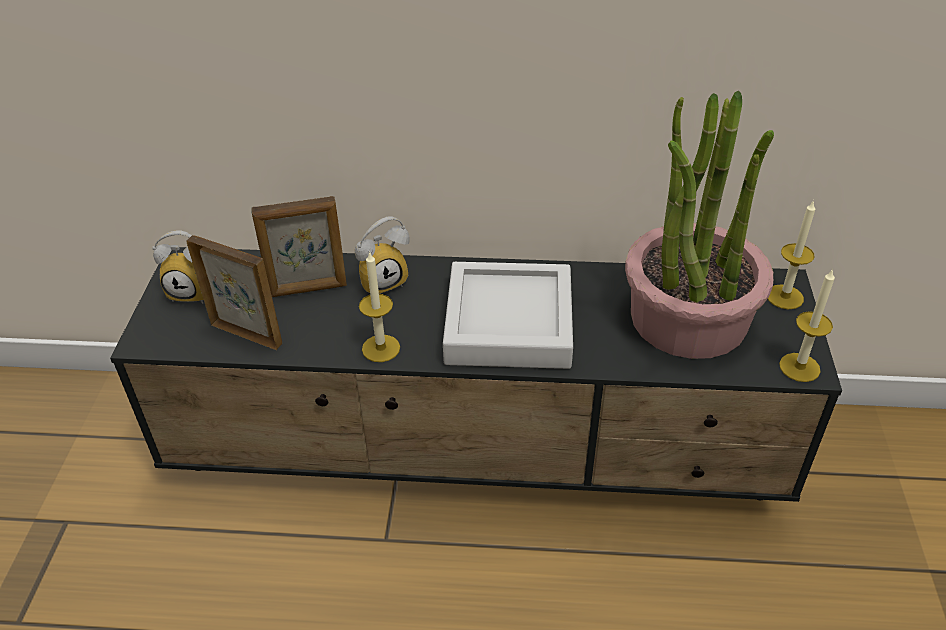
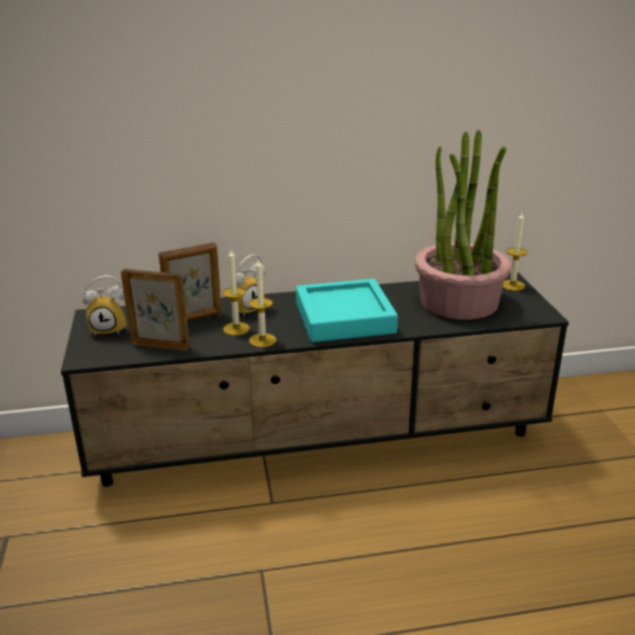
camera: 15 degrees left, 15 degrees down
grey tray [443,262,573,369] -> turquoise tray [296,279,398,342]
candle [779,269,835,382] -> candle moved to [222,250,250,335]

